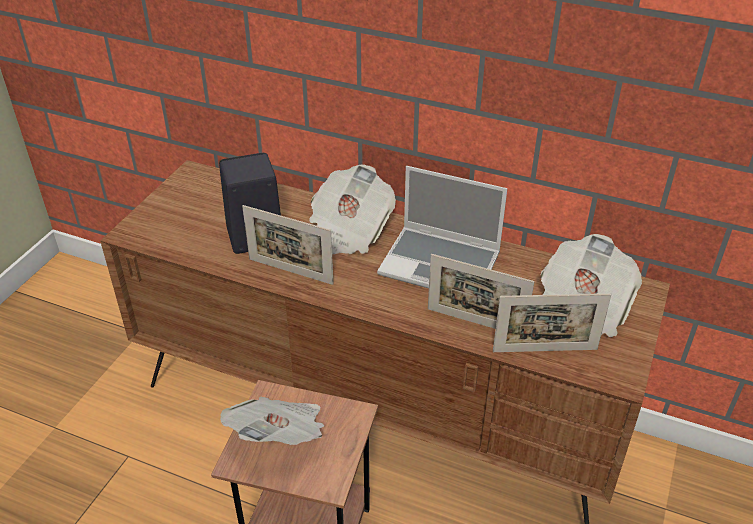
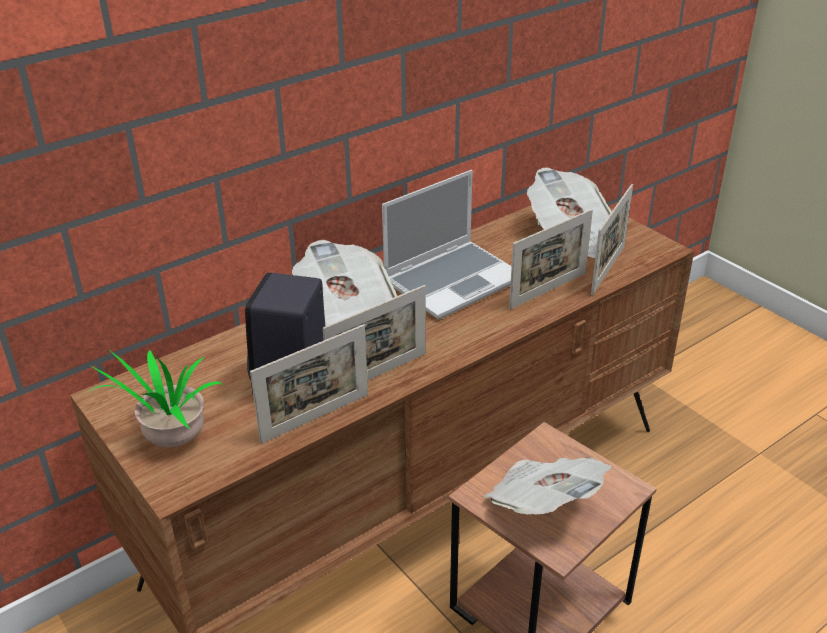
camera: 60 degrees left, 5 degrees down
none -> potted plant [90,350,224,447]
none -> picture frame [250,324,368,443]

